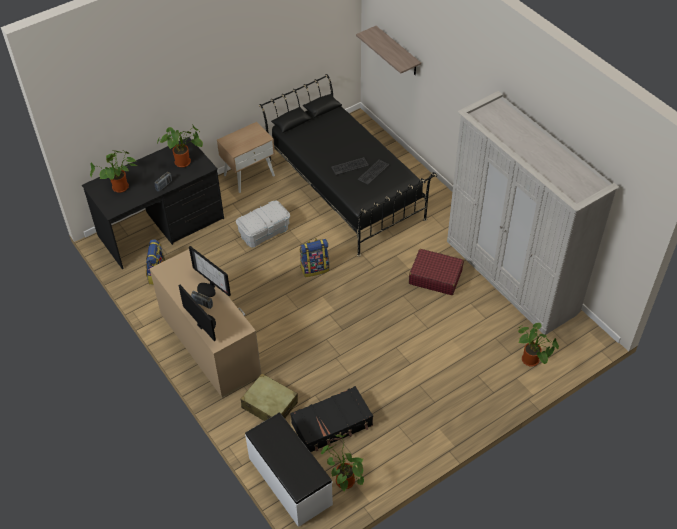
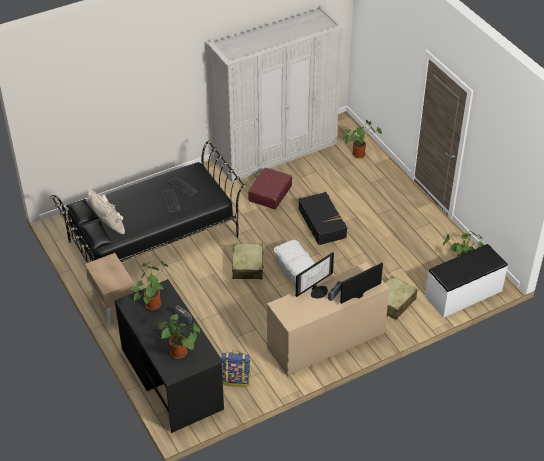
camera: 85 degrees left, 5 degrees down
white storage box [236,201,290,248] -> white storage box moved to [274,240,315,287]
black suitcase [290,386,373,452] -> black suitcase moved to [298,192,347,245]
backpack [300,238,329,277] -> beige suitcase [232,243,264,279]
shelf [356,26,421,75] -> none
none -> beige pillow [88,190,125,234]

